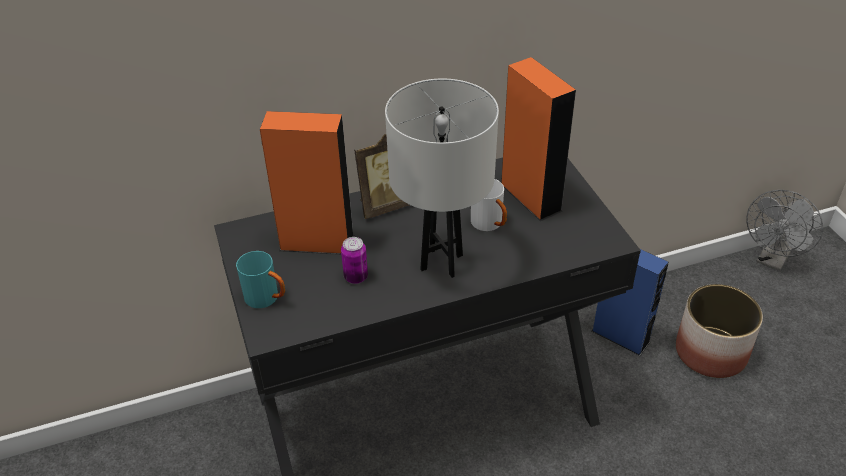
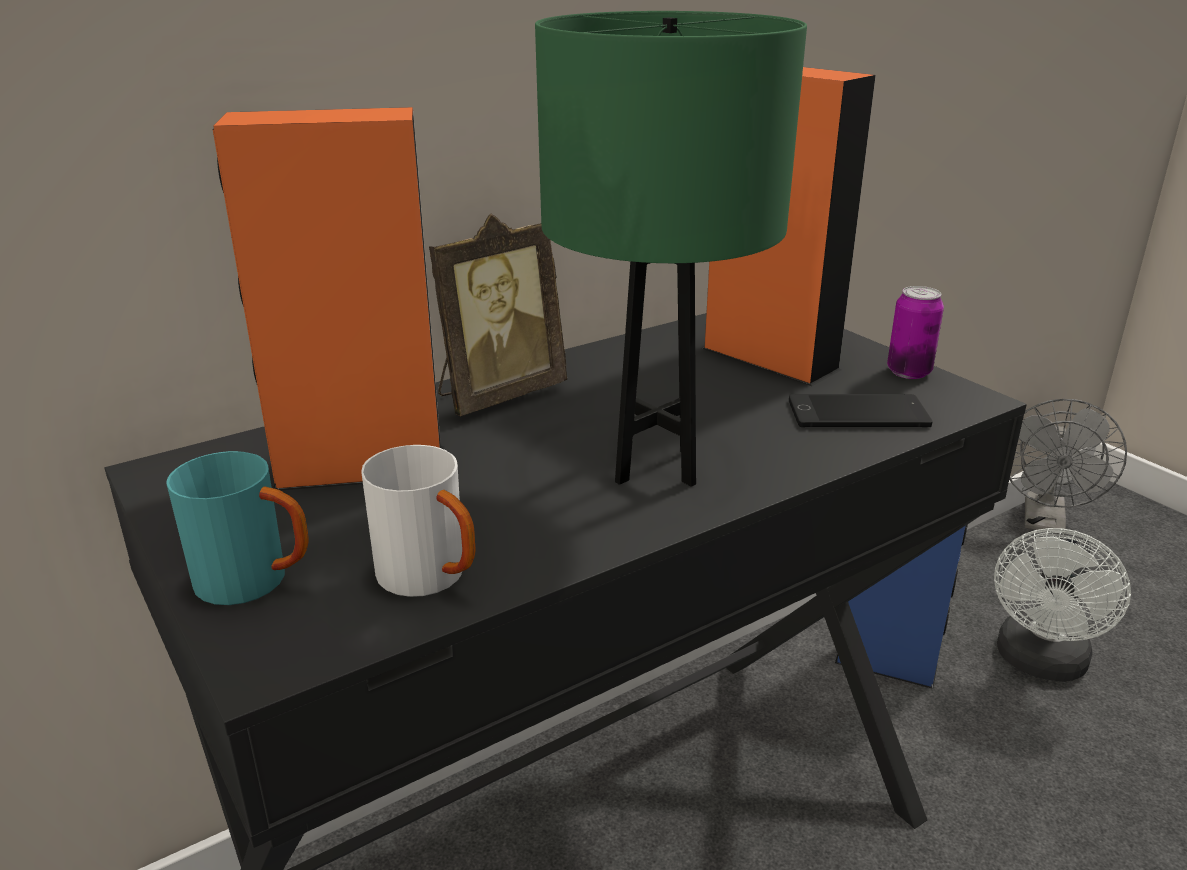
camera: 15 degrees left, 15 degrees down
can [341,237,368,284] -> can moved to [887,286,944,379]
white table lamp [385,79,499,278] -> green table lamp [535,11,807,487]
white mug [471,179,507,231] -> white mug moved to [361,445,476,597]
planter [676,284,763,378] -> white fan [994,528,1131,682]
none -> phone [789,394,933,427]

